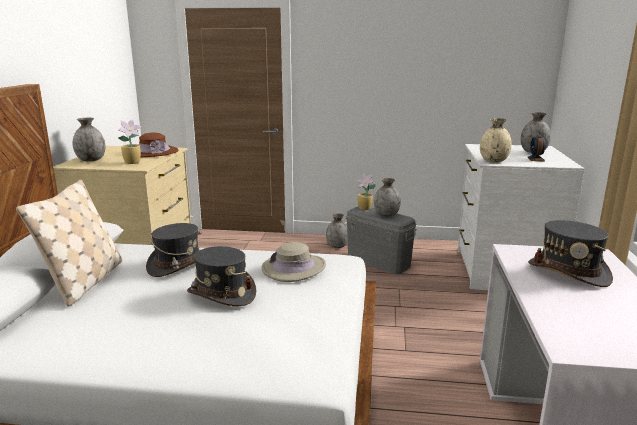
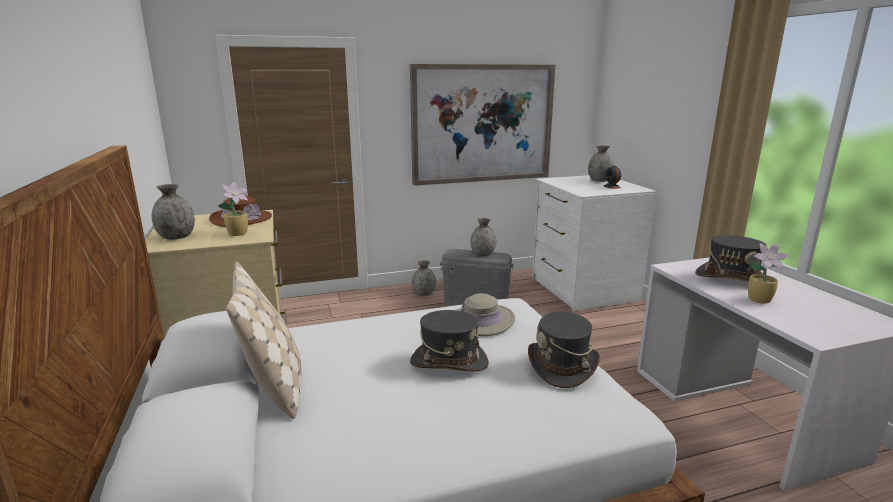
camera: 25 degrees left, 0 degrees up
grey hat [146,223,202,277] -> grey hat moved to [528,312,600,388]
potted plant [357,174,376,210] -> potted plant moved to [748,243,789,304]
beige vase [480,118,512,162] -> none
none -> picture [410,64,555,186]

